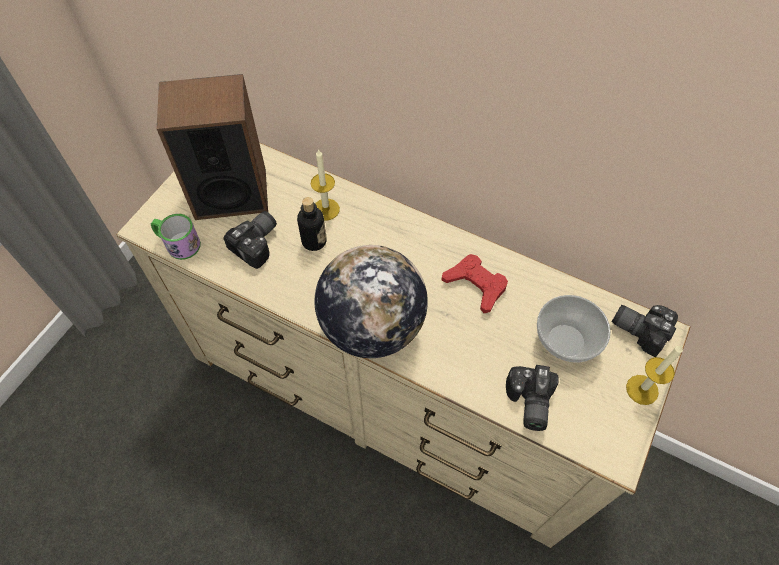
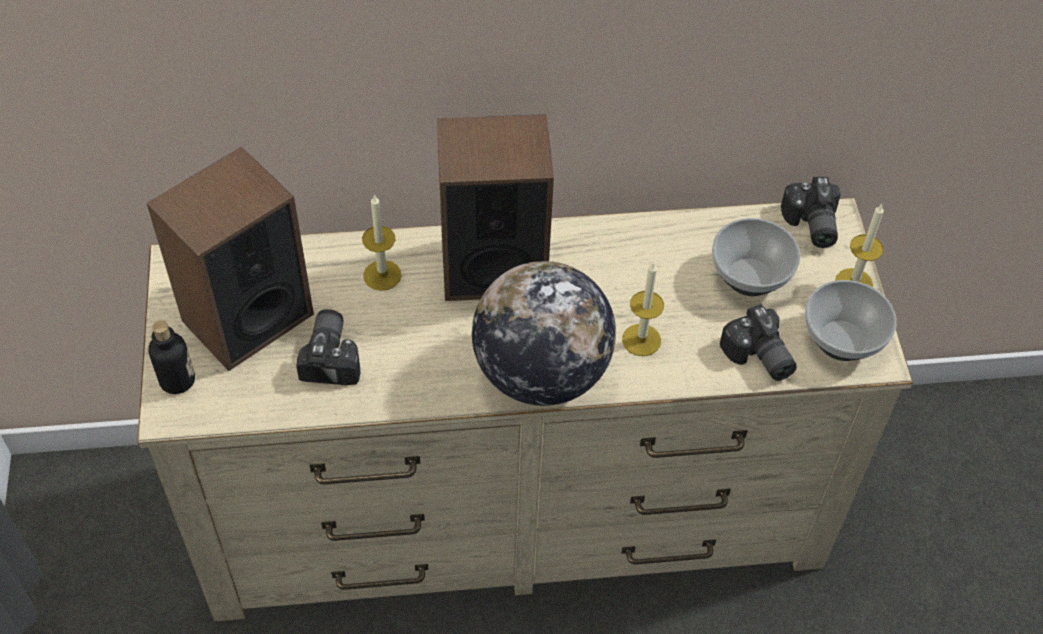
camera: 35 degrees left, 5 degrees down
mug [151,214,201,260] -> none
bottle [297,197,327,251] -> bottle moved to [148,320,195,394]
red game controller [441,254,508,313] -> none
camera [612,305,678,357] -> camera turned 90 degrees counterclockwise [781,177,841,248]
none -> speaker [437,114,554,301]
none -> candle [622,262,664,356]
none -> bowl [805,280,897,361]

